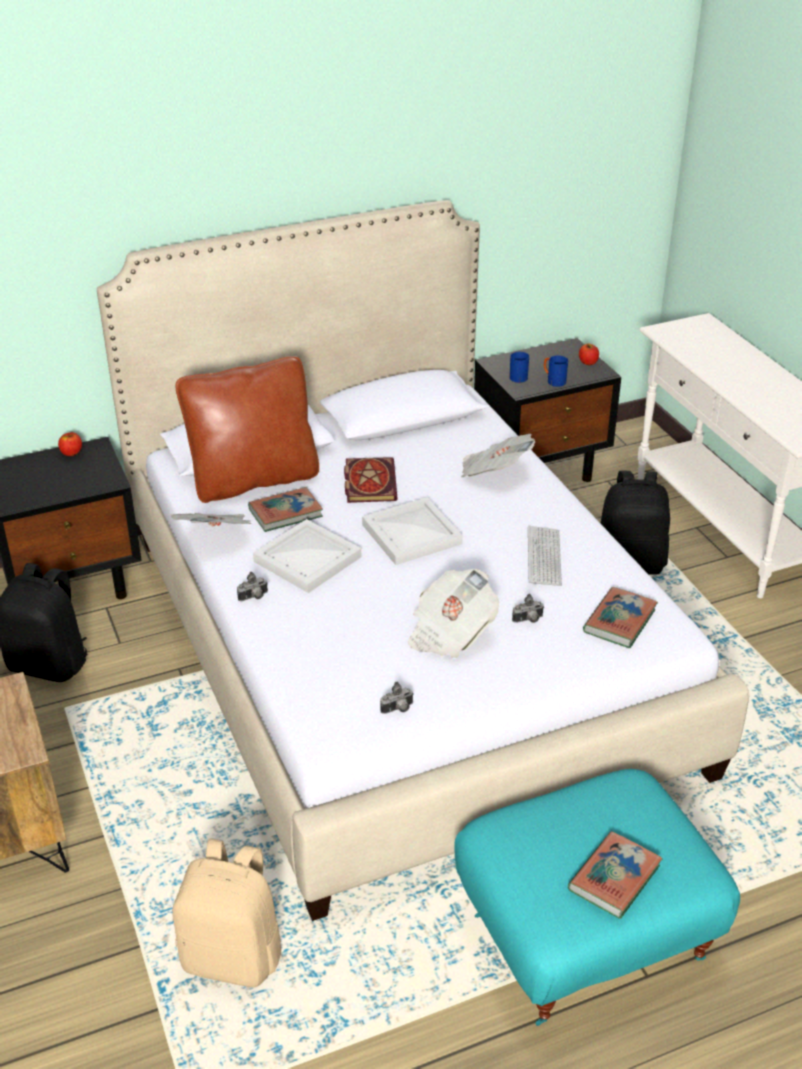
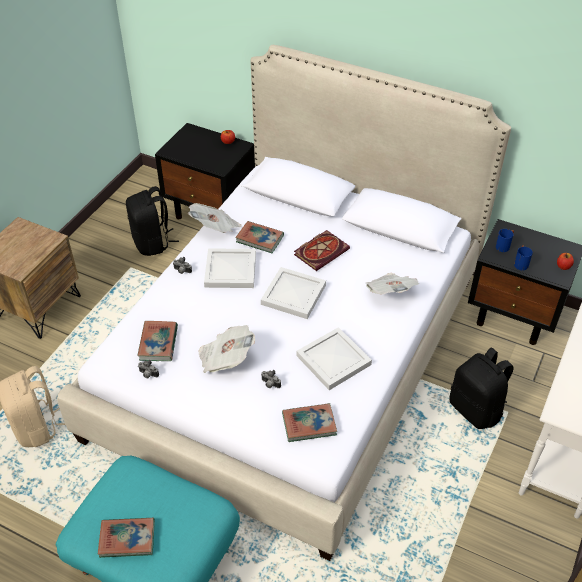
camera: 50 degrees right, 10 degrees up
brown pillow [175,356,319,503] -> none
keyboard [528,526,562,586] -> white tray [296,327,372,390]
none -> book [137,321,178,361]

